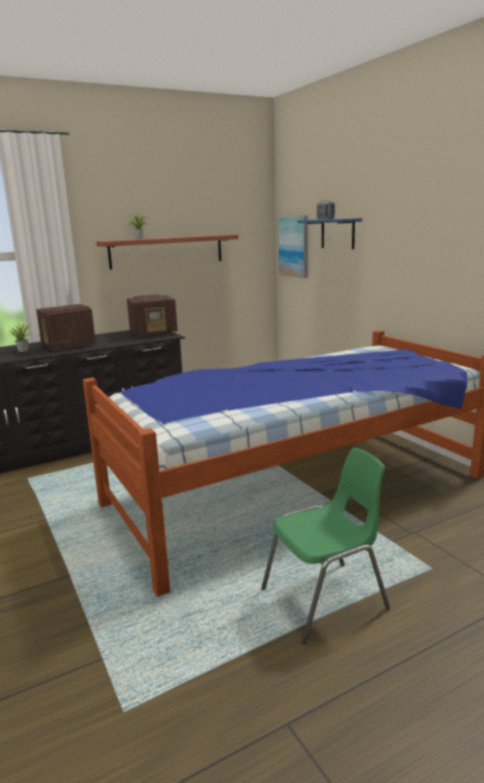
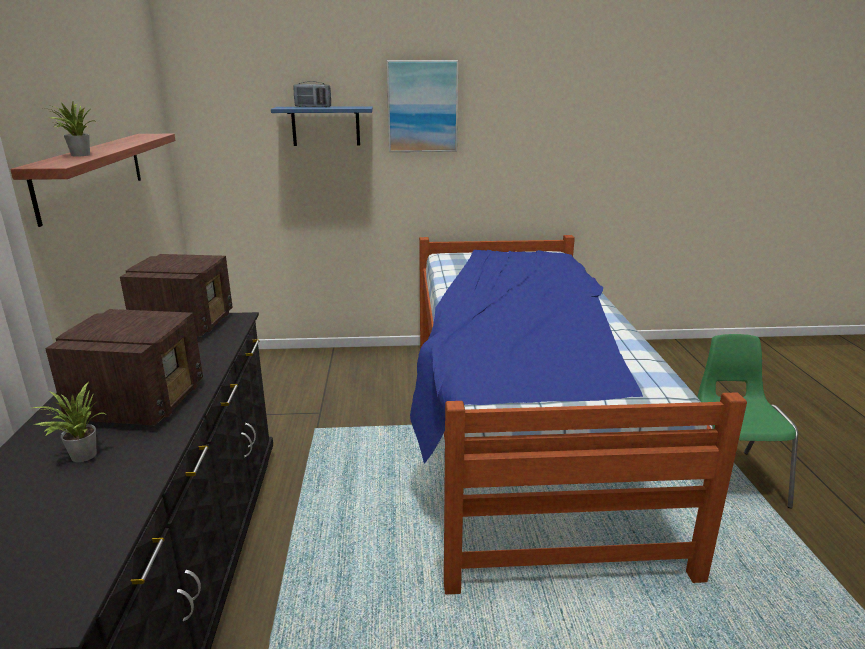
camera: 65 degrees left, 5 degrees up
radio [36,304,96,351] -> radio turned 75 degrees counterclockwise [45,309,203,425]
picture [278,216,308,278] -> picture moved to [387,60,458,152]

